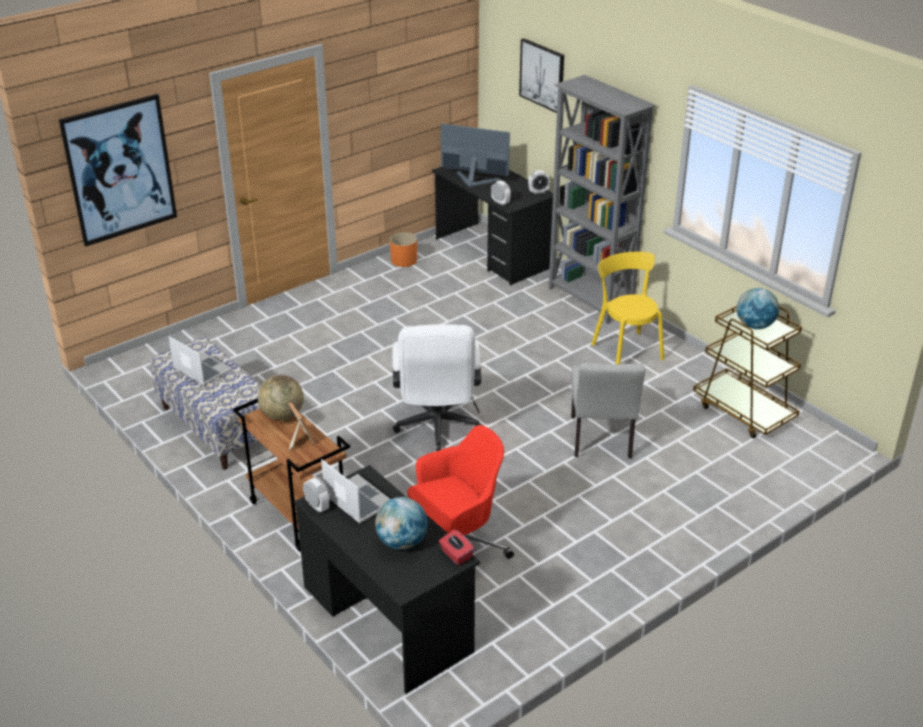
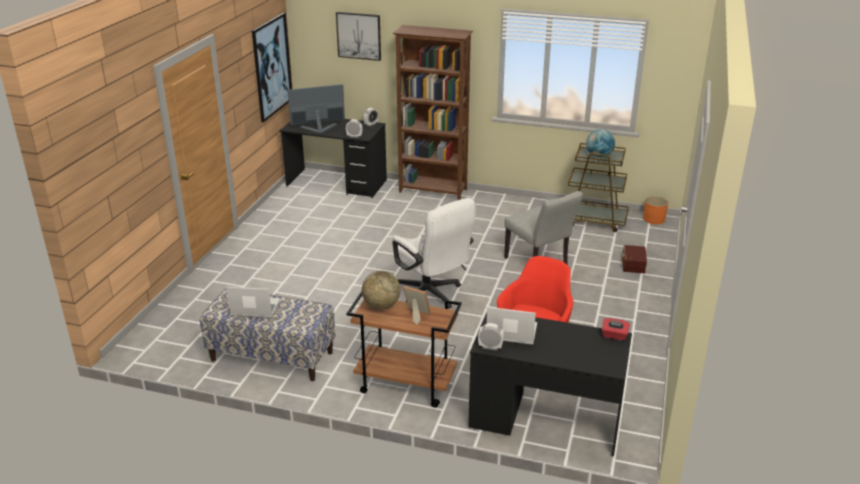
camera: 35 degrees left, 5 degrees down
picture [59,94,177,247] -> picture moved to [252,13,292,122]
globe [375,497,428,550] -> none
orange planter [390,233,417,267] -> orange planter moved to [643,196,669,224]
grey bookcase [549,75,656,324] -> brown bookcase [393,25,473,200]
yellow chair [591,252,664,364] -> none
none -> brown storage box [621,245,647,273]

